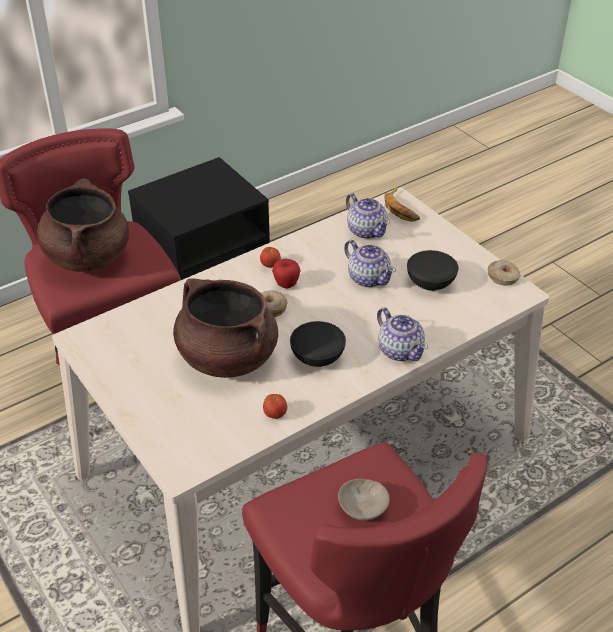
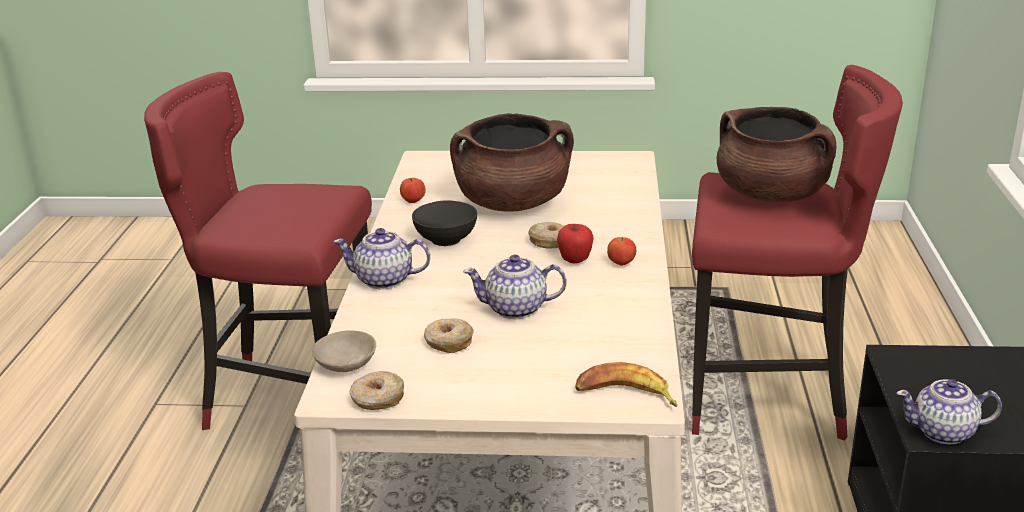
camera: 130 degrees right, 15 degrees down
beige bowl [338,479,390,521] -> beige bowl moved to [312,331,376,372]
teapot [346,193,390,239] -> teapot moved to [896,379,1002,444]
black bowl [407,250,459,291] -> donut [424,319,474,353]

